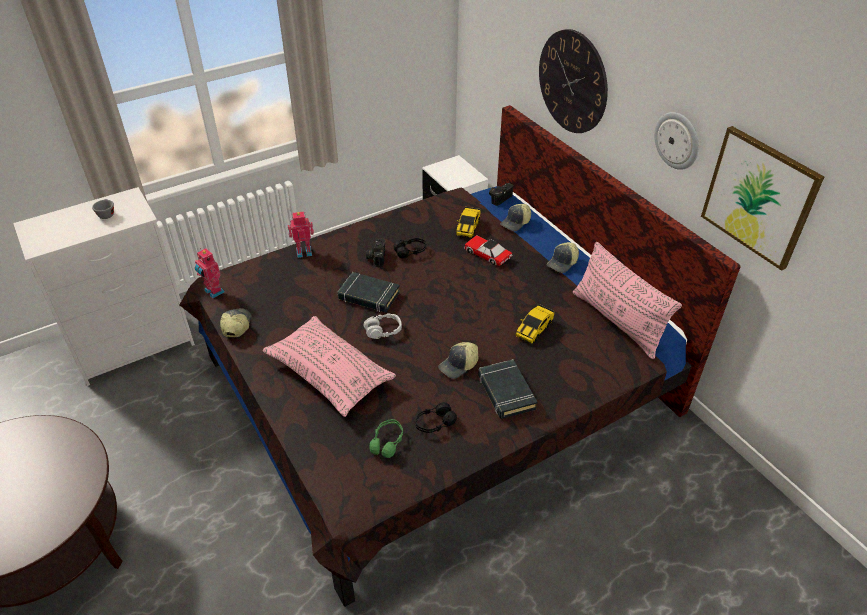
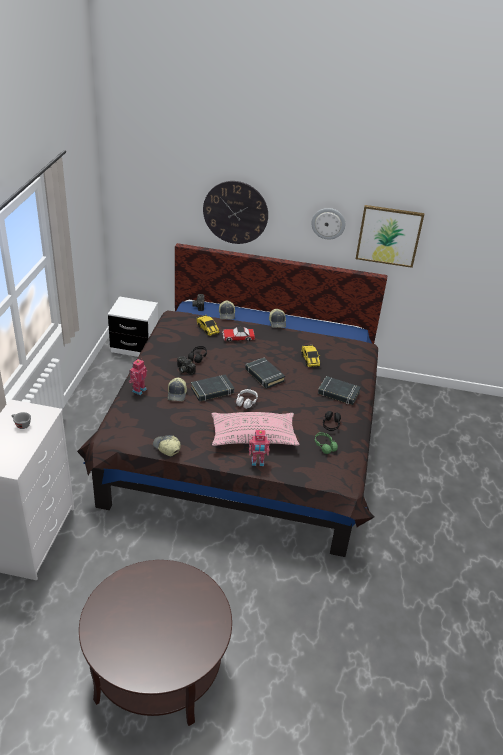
camera: 50 degrees left, 5 degrees down
toy robot [195,248,225,298] -> toy robot moved to [249,430,270,466]
cap [438,342,479,379] -> cap moved to [168,377,187,401]
pink pillow [573,242,682,359] -> none
none -> black book [245,358,285,389]

